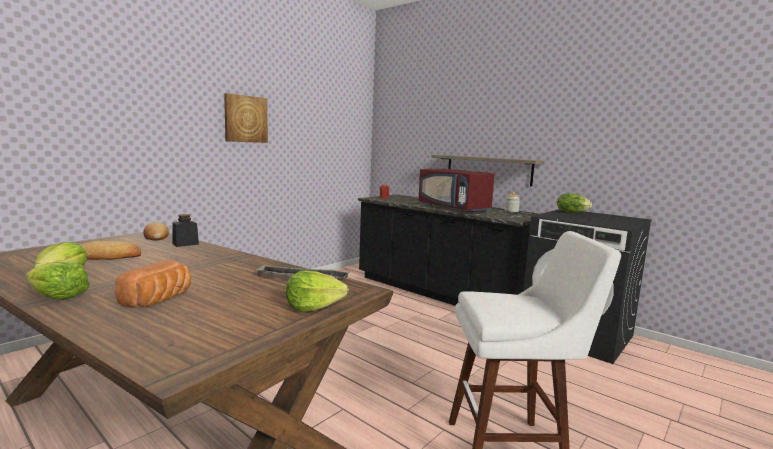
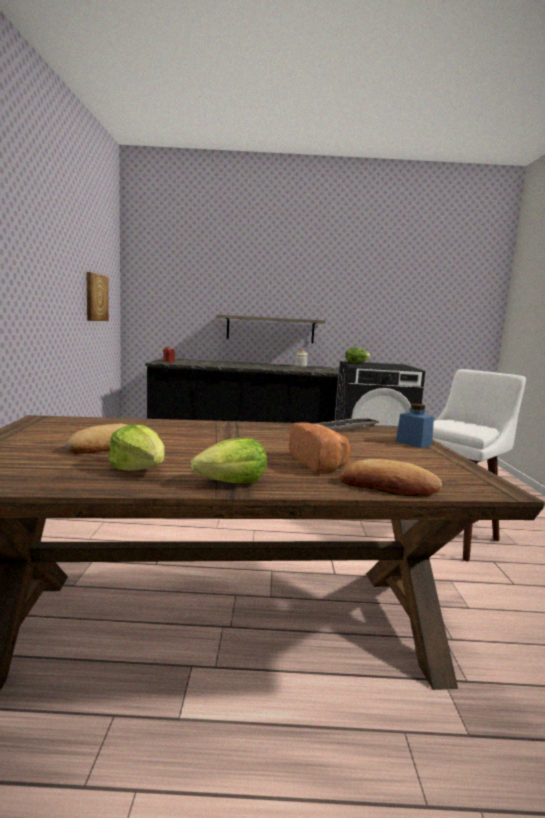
camera: 40 degrees left, 0 degrees up
bread [143,222,169,241] -> bread moved to [340,459,442,496]
black jar [172,214,199,247] -> none
picture [224,93,268,143] -> picture moved to [86,272,109,321]
lettuce [286,270,349,312] -> blue jar [396,404,434,448]
red microwave [418,169,495,214] -> none

